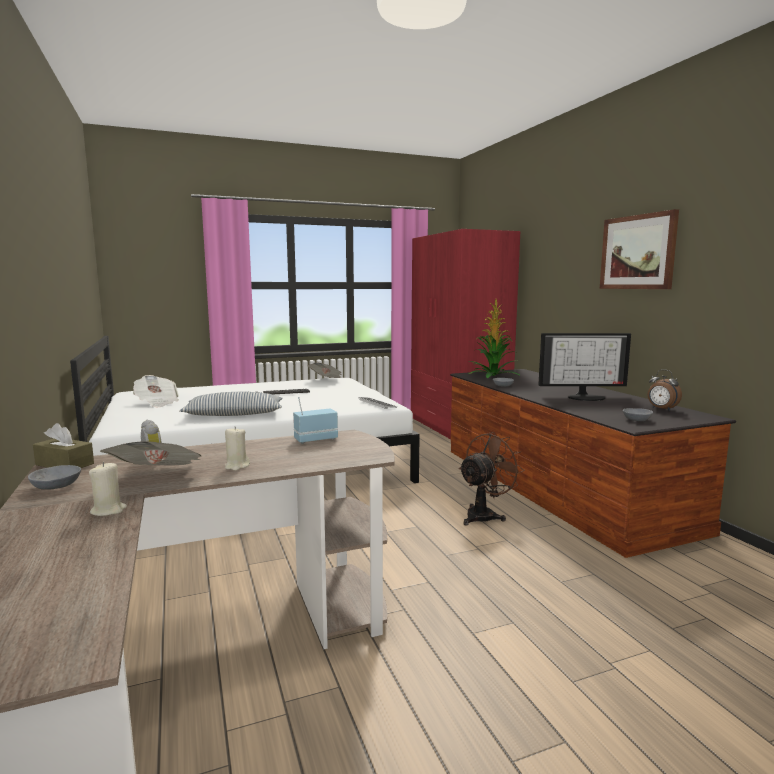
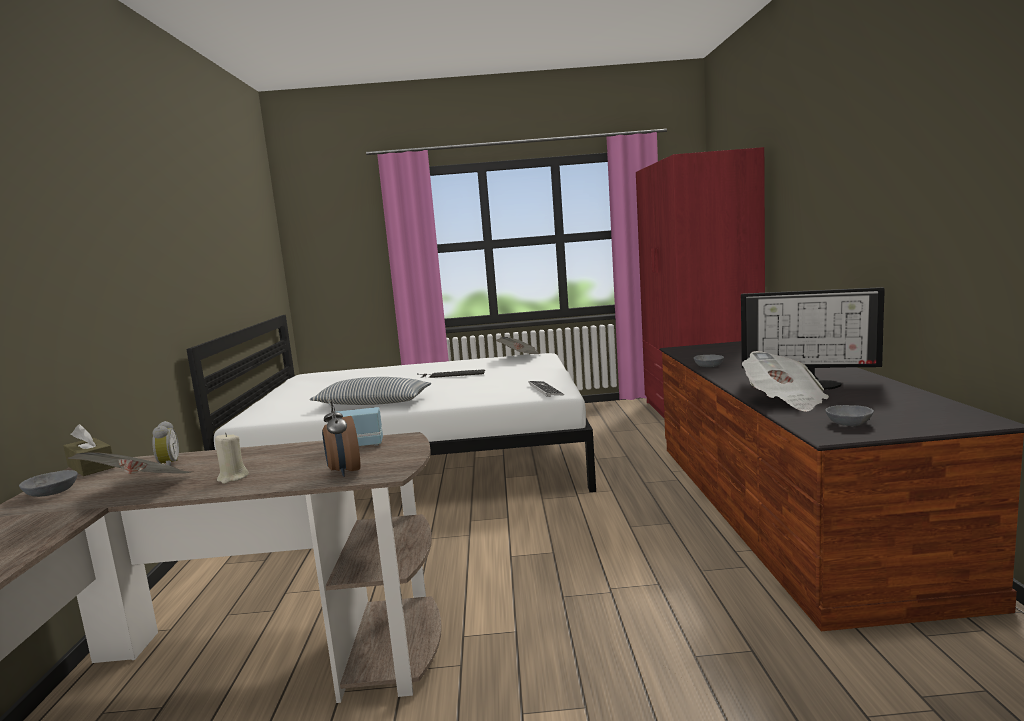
camera: 20 degrees right, 0 degrees up
beige candle [89,462,127,516] -> none
newspaper [133,375,179,407] -> newspaper moved to [742,351,829,412]
brown fan [459,432,525,526] -> none
potted plant [468,299,519,378] -> none
picture [600,209,679,289] -> none
alarm clock [648,370,682,411] -> alarm clock moved to [322,400,361,477]

